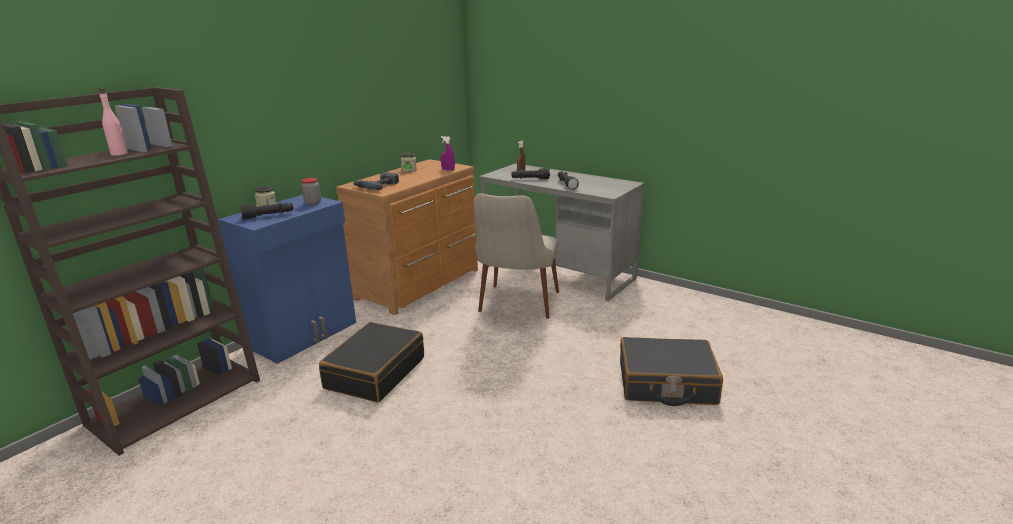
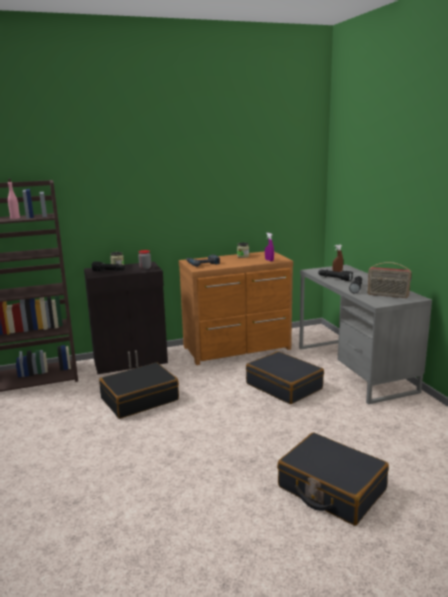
camera: 35 degrees right, 5 degrees down
blue cabinet [218,195,356,364] -> black cabinet [84,262,168,374]
beige chair [474,193,559,319] -> black suitcase [246,351,324,404]
none -> radio [367,262,411,298]

